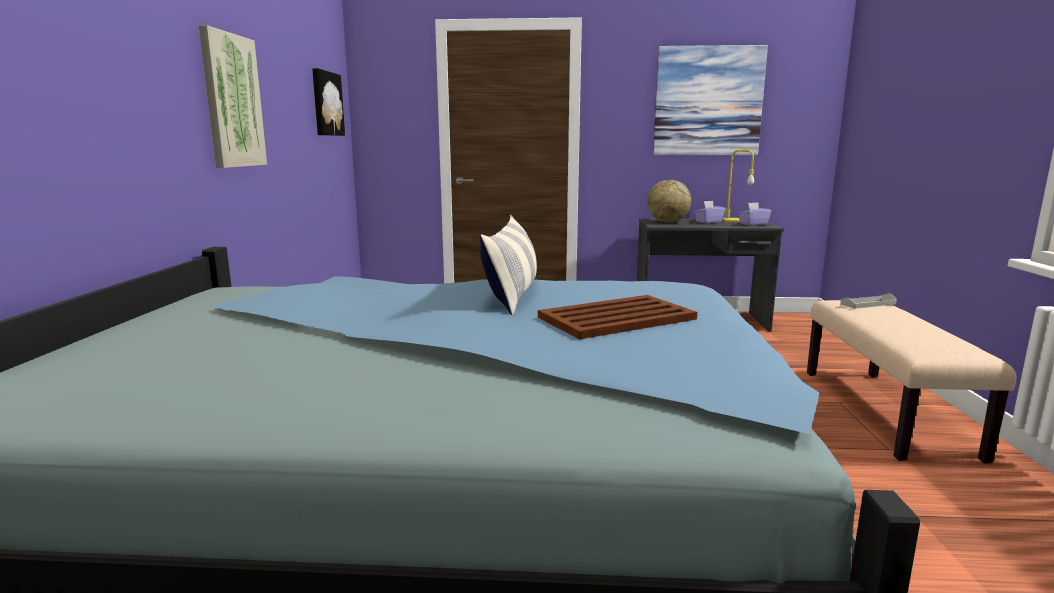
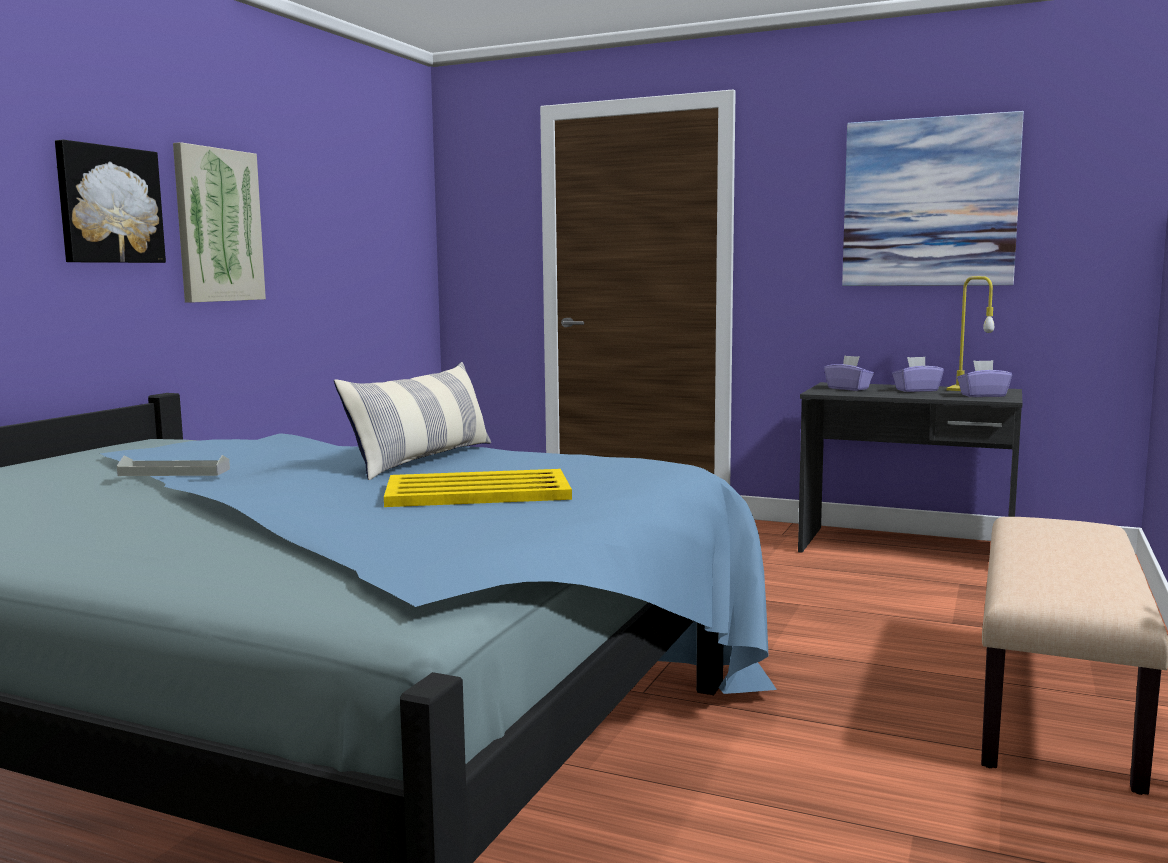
camera: 20 degrees right, 5 degrees down
picture [312,68,345,136] -> picture moved to [55,140,166,263]
brown tray [538,295,697,339] -> yellow tray [384,469,572,507]
globe [647,179,691,223] -> purple tissue box [824,355,874,391]
grey tray [840,293,897,309] -> grey tray moved to [117,455,230,476]

